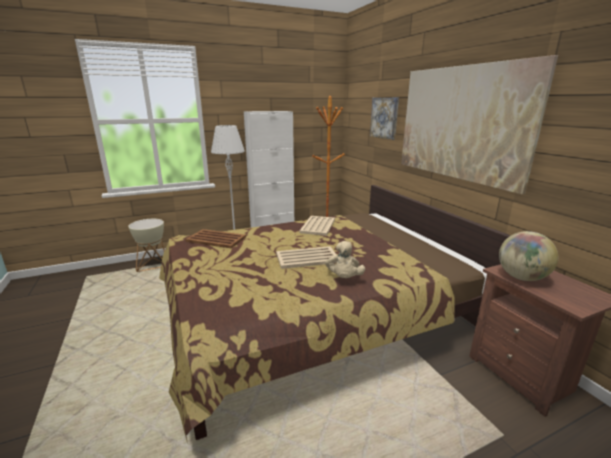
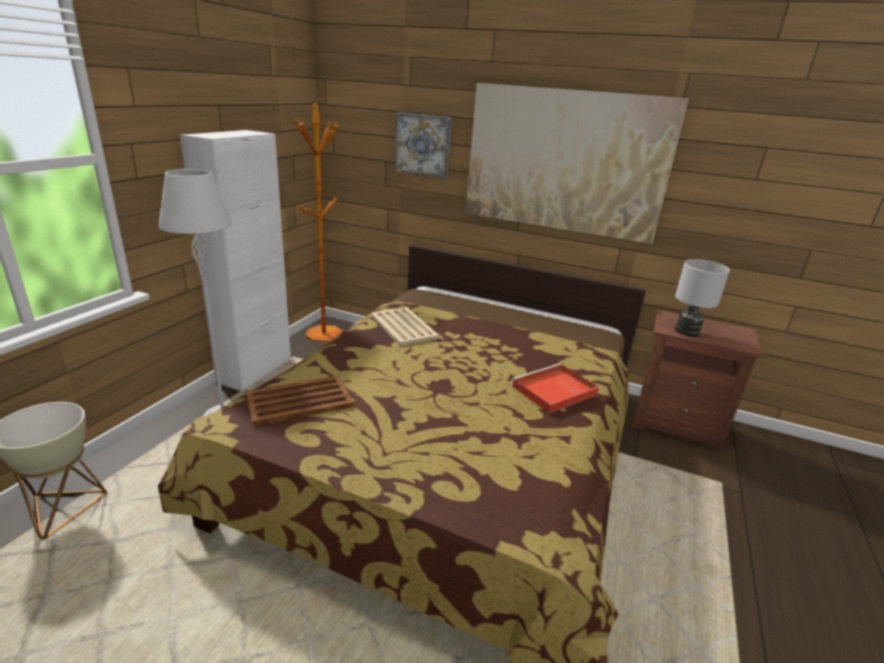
camera: 45 degrees left, 5 degrees up
beige tray [276,246,338,269] -> none
beige plush toy [325,241,365,278] -> red tray [512,363,599,414]
globe [499,231,558,281] -> grey table lamp [675,259,730,336]

